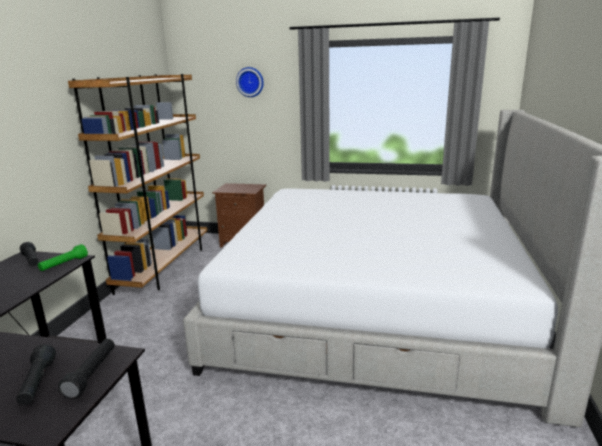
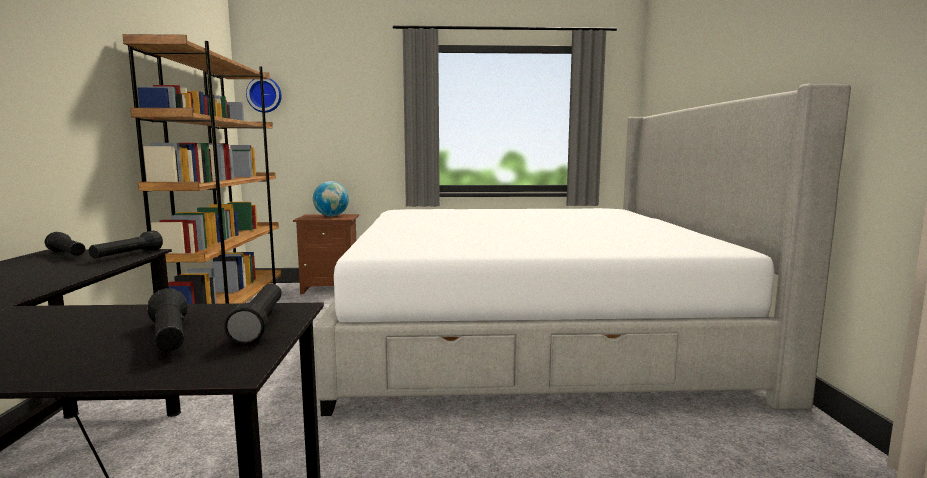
camera: 15 degrees left, 10 degrees down
green flashlight [38,244,88,271] -> black flashlight [89,231,163,258]
wall clock [236,67,264,97] -> wall clock moved to [246,78,282,113]
none -> globe [313,181,349,216]

